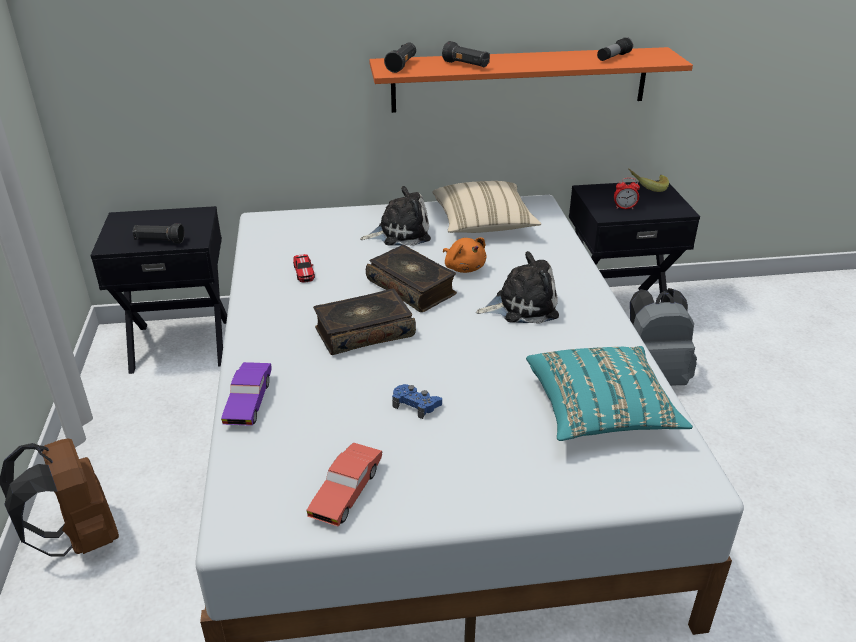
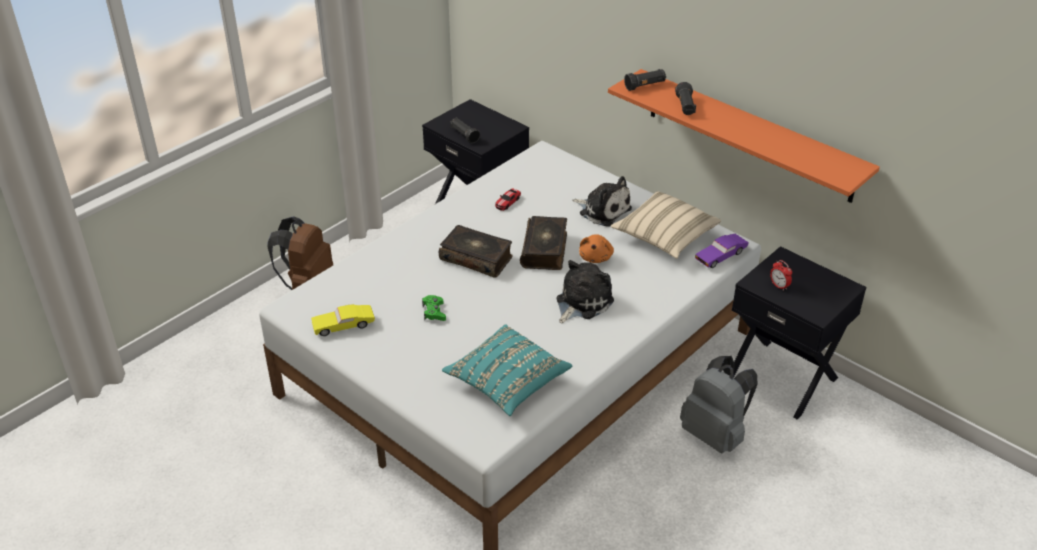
camera: 50 degrees right, 5 degrees up
purple toy car [221,362,272,426] -> purple toy car moved to [695,234,749,268]
red toy car [306,443,382,526] -> yellow toy car [311,304,375,336]
blue game controller [392,384,442,419] -> green game controller [422,295,446,321]
plush toy [476,251,559,324] -> plush toy turned 90 degrees counterclockwise [556,260,614,323]
flashlight [597,37,633,61] -> none
banana [628,168,669,192] -> none

